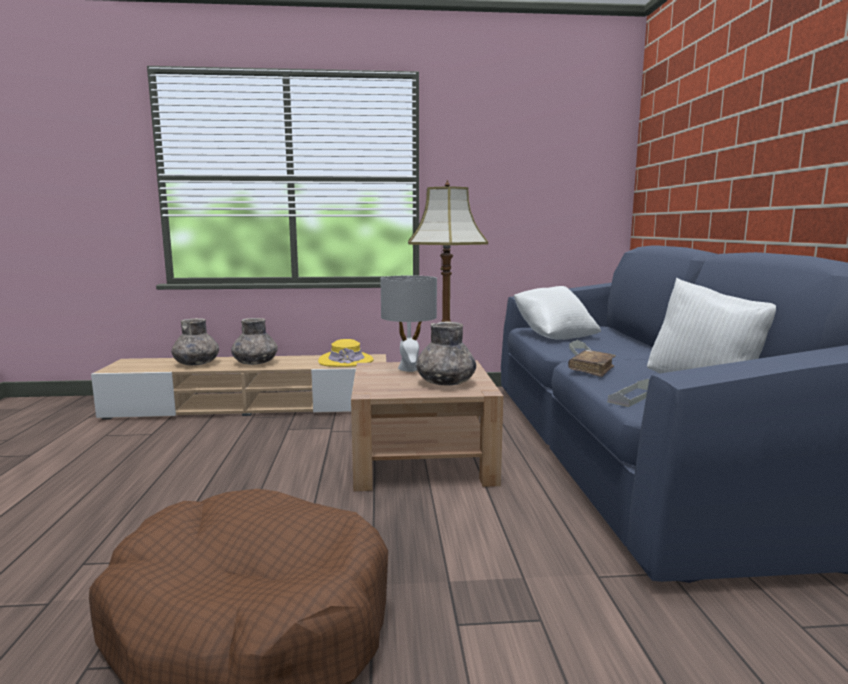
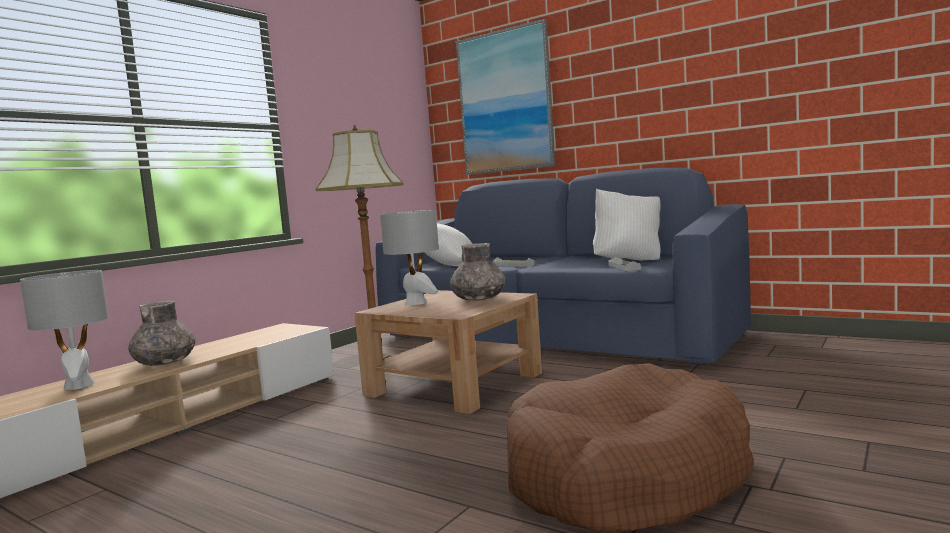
camera: 50 degrees left, 5 degrees down
grey vase [171,318,219,365] -> grey table lamp [20,270,109,390]
yellow hat [318,339,374,367] -> none
brown book [568,350,616,377] -> none
none -> picture [456,19,555,175]

